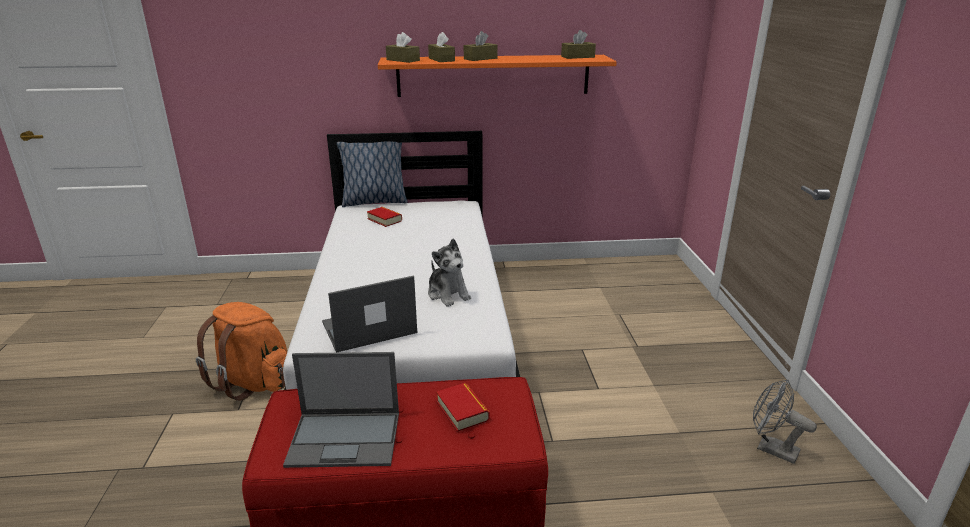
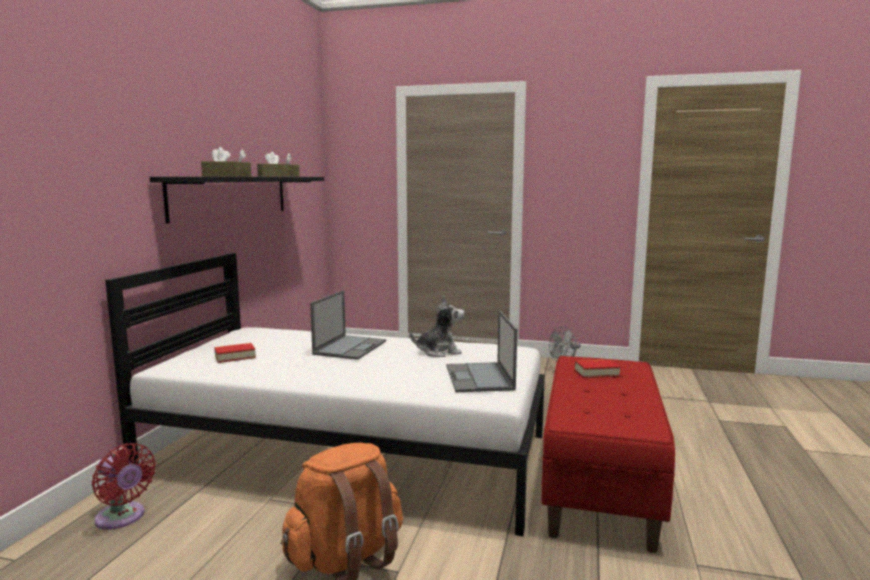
camera: 70 degrees left, 15 degrees down
laptop [283,352,399,468] -> laptop moved to [310,290,386,360]
pillow [337,142,408,207] -> none
orange shelf [378,55,617,97] -> black shelf [150,177,324,224]
brown tissue box [386,32,420,63] -> brown tissue box moved to [257,152,290,177]
none -> red fan [92,443,156,529]

